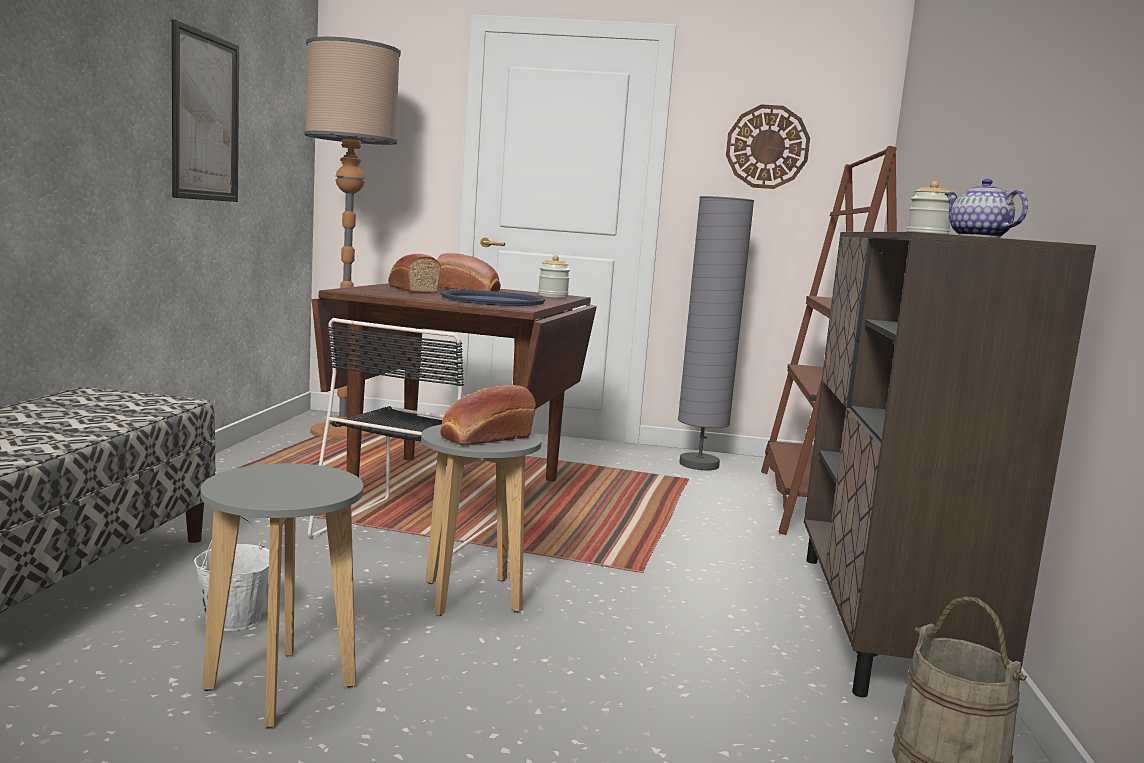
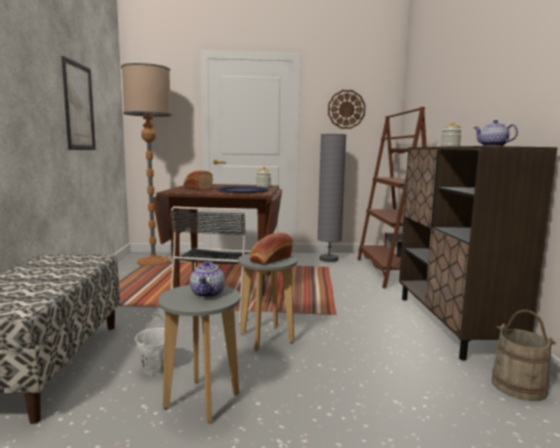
camera: 10 degrees left, 0 degrees up
bread [437,253,501,292] -> none
none -> teapot [190,261,225,298]

